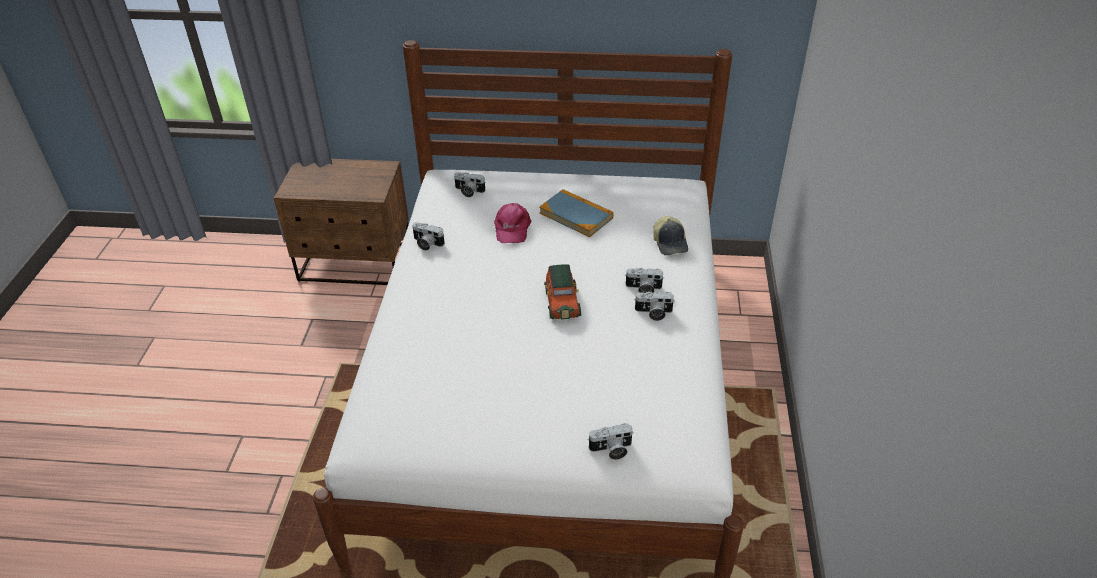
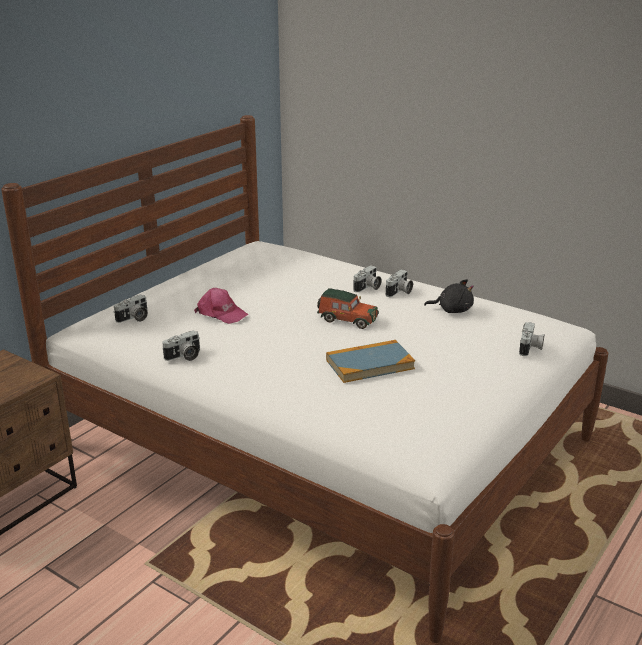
camera: 60 degrees left, 15 degrees down
book [539,189,614,237] -> book moved to [326,340,415,383]
cap [653,216,688,255] -> none
none -> black plush toy [424,279,474,313]

